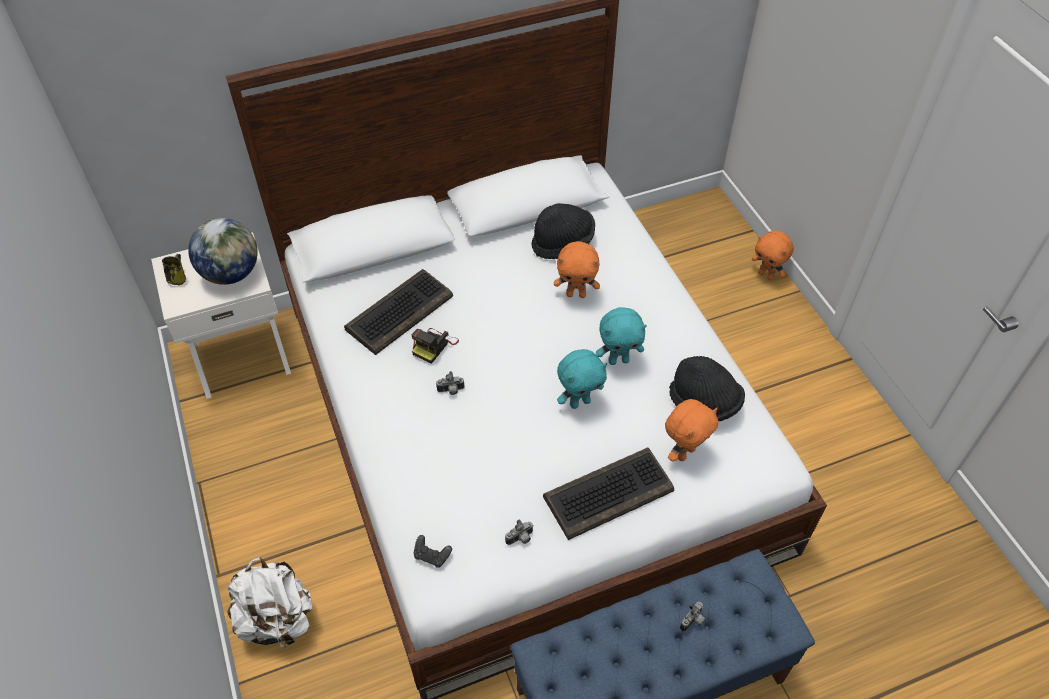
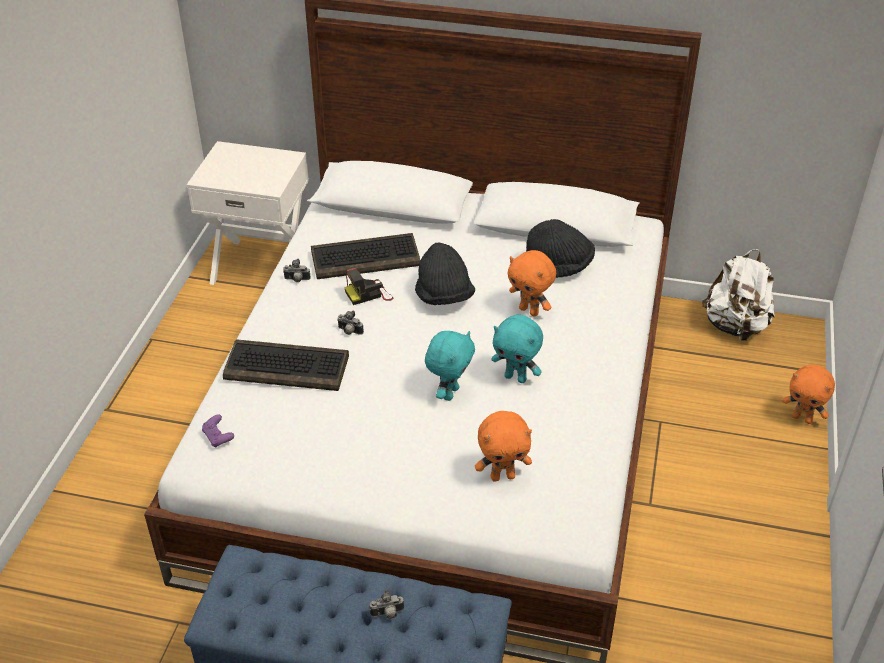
camera: 35 degrees right, 10 degrees down
mug [162,254,186,285] -> none
globe [188,218,258,285] -> none
white backpack [227,557,313,650] -> white backpack moved to [702,249,775,341]
black game controller [414,535,452,568] -> purple game controller [202,414,234,447]
camera [505,519,533,545] -> camera moved to [283,259,311,282]
keyboard [543,447,674,540] -> keyboard moved to [223,339,349,391]
turquoise plush toy [557,349,607,409] -> turquoise plush toy turned 75 degrees counterclockwise [425,331,475,401]
black hat [669,356,745,421] -> black hat moved to [415,243,475,305]
orange plush toy [752,230,794,280] -> orange plush toy turned 45 degrees counterclockwise [783,364,835,424]

